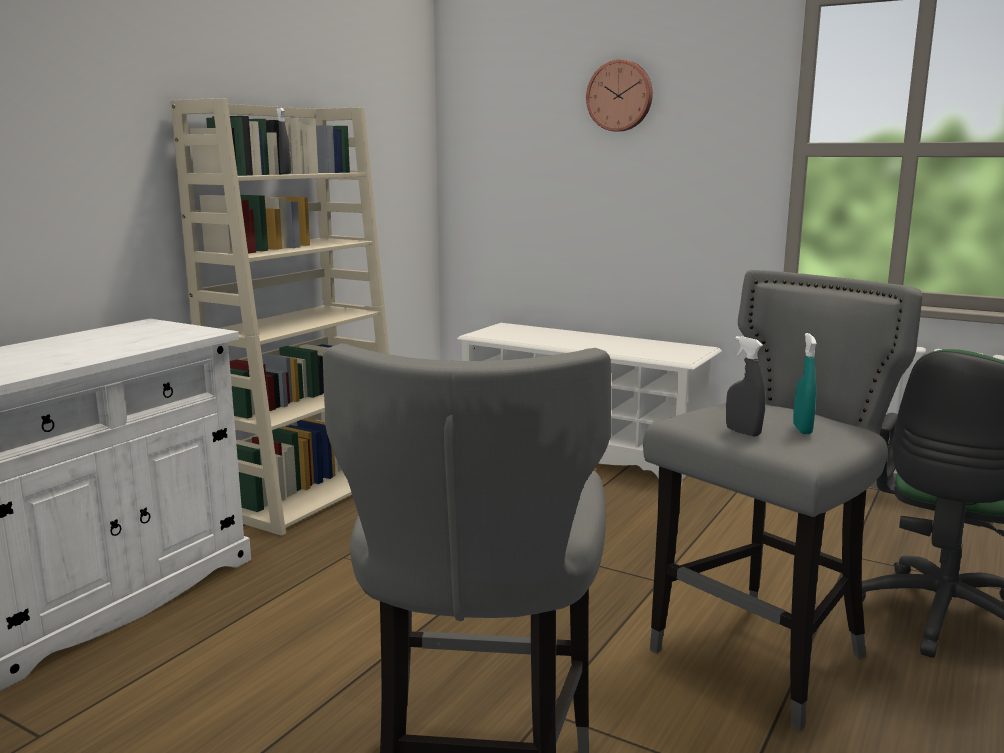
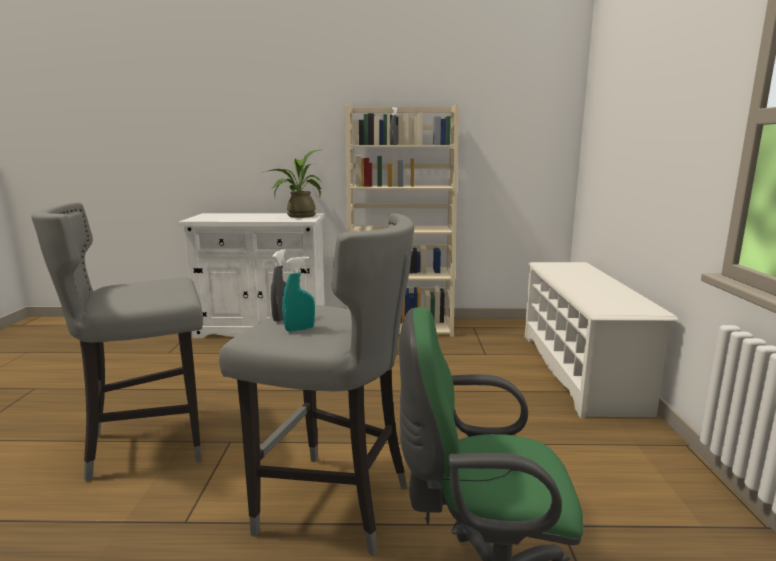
camera: 60 degrees right, 0 degrees up
wall clock [586,59,653,132] -> none
none -> potted plant [261,150,322,218]

